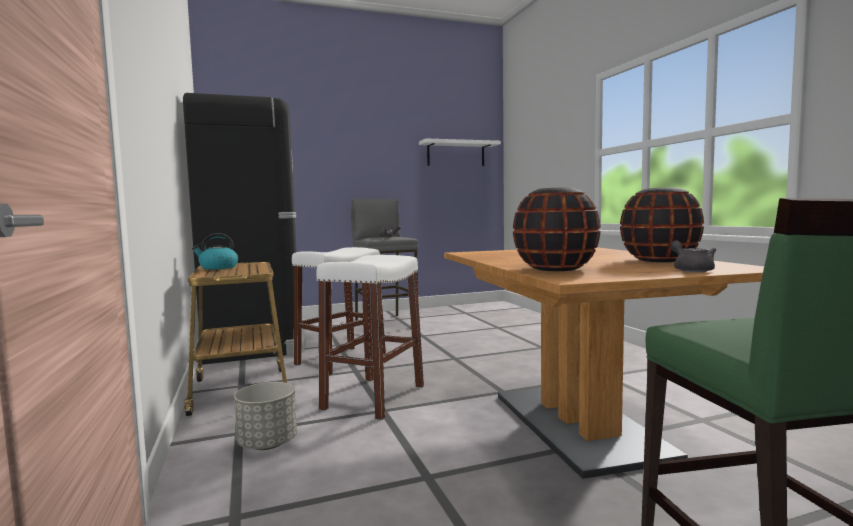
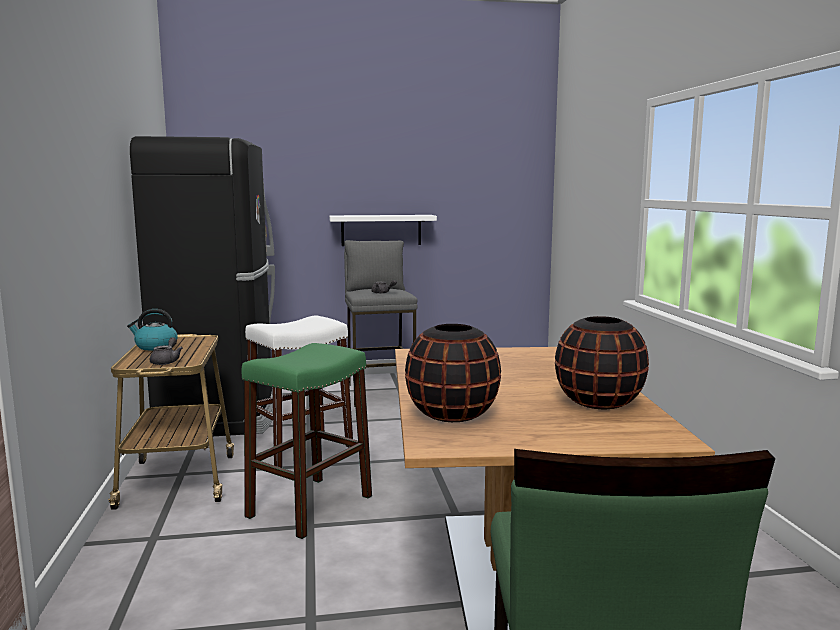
camera: 10 degrees right, 5 degrees up
grey planter [234,382,297,450] -> none
white stool [316,255,424,420] -> green stool [241,343,372,539]
white shelf [419,139,501,166] -> white shelf moved to [329,215,437,246]
grey teapot [670,240,716,272] -> grey teapot moved to [150,337,183,365]

